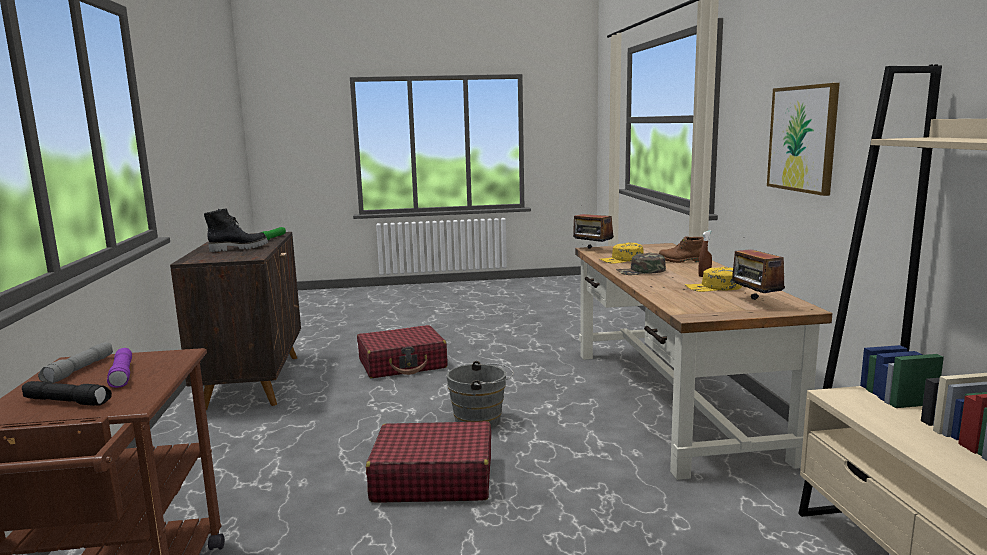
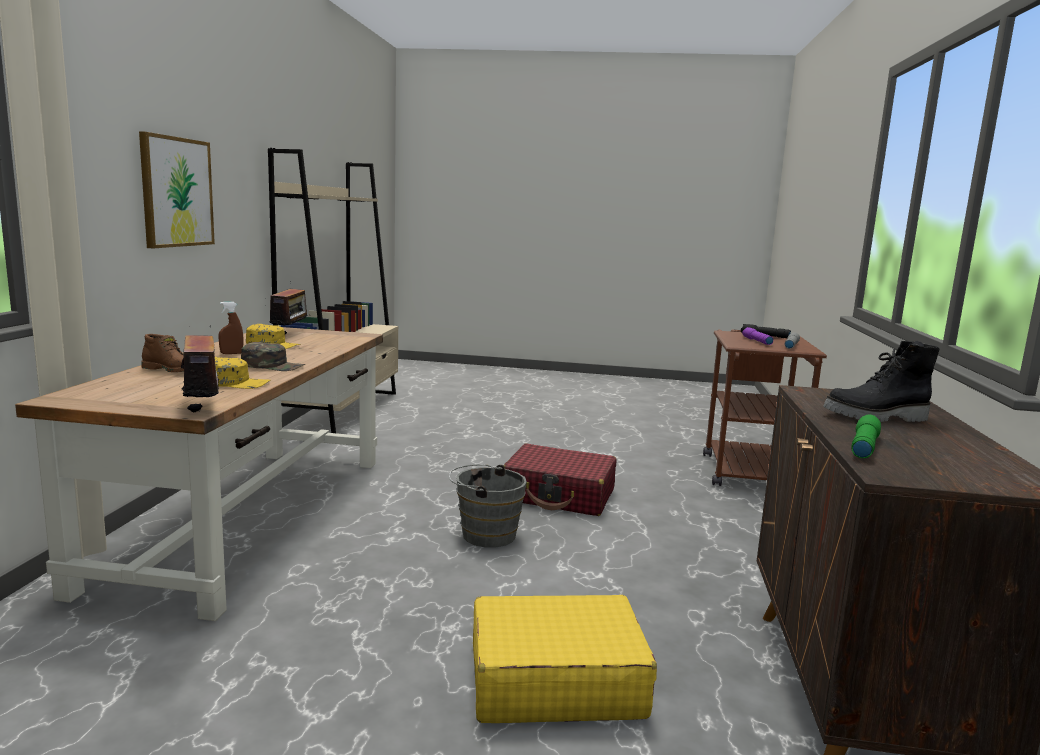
camera: 165 degrees left, 0 degrees up
red suitcase [357,325,448,378] -> yellow suitcase [473,595,657,723]

